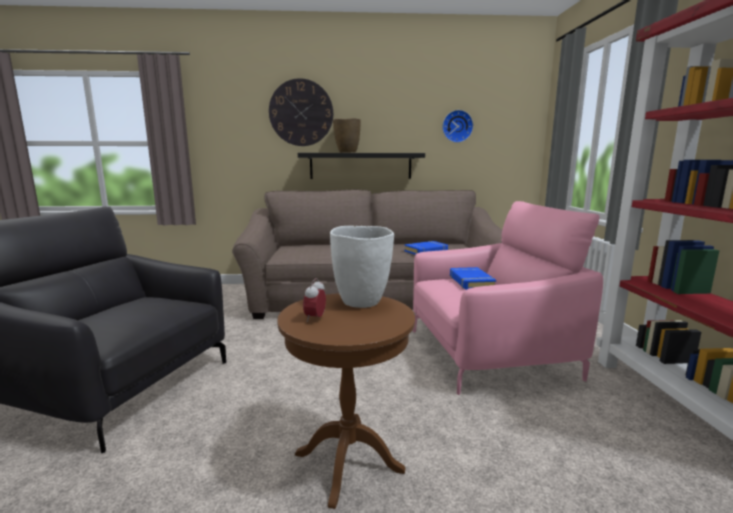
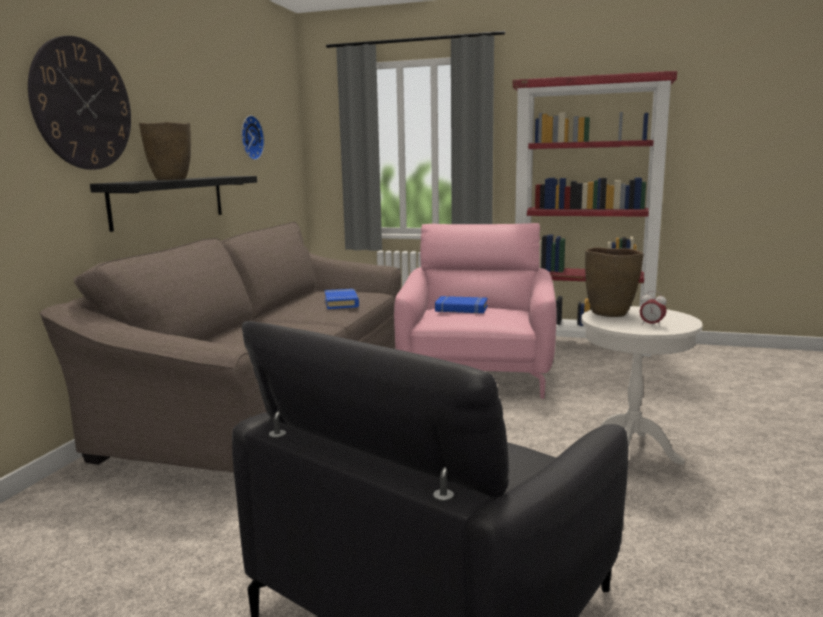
camera: 70 degrees left, 0 degrees up
brown side table [277,293,415,509] -> white side table [581,306,703,465]
white vase [330,226,394,308] -> brown vase [585,247,644,317]

